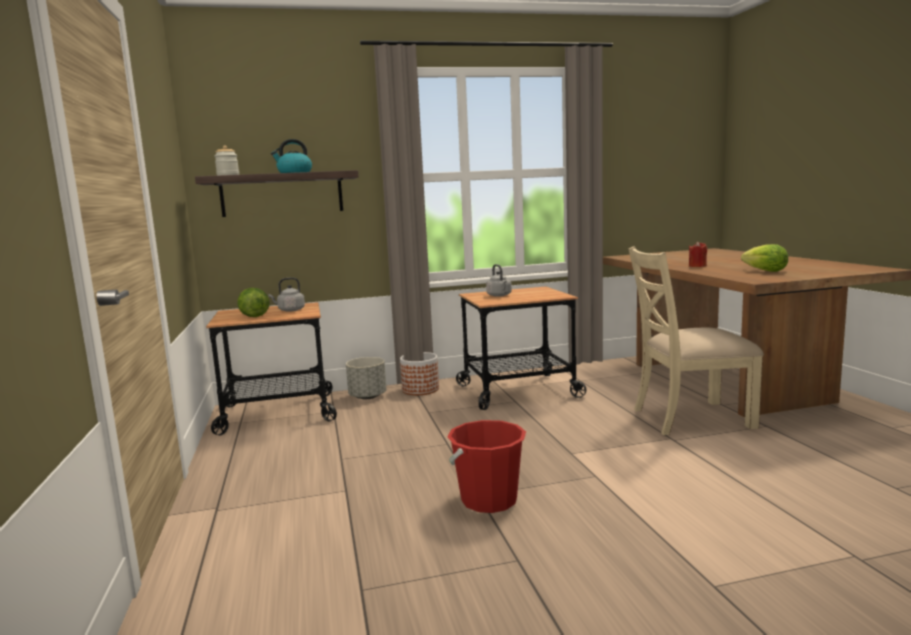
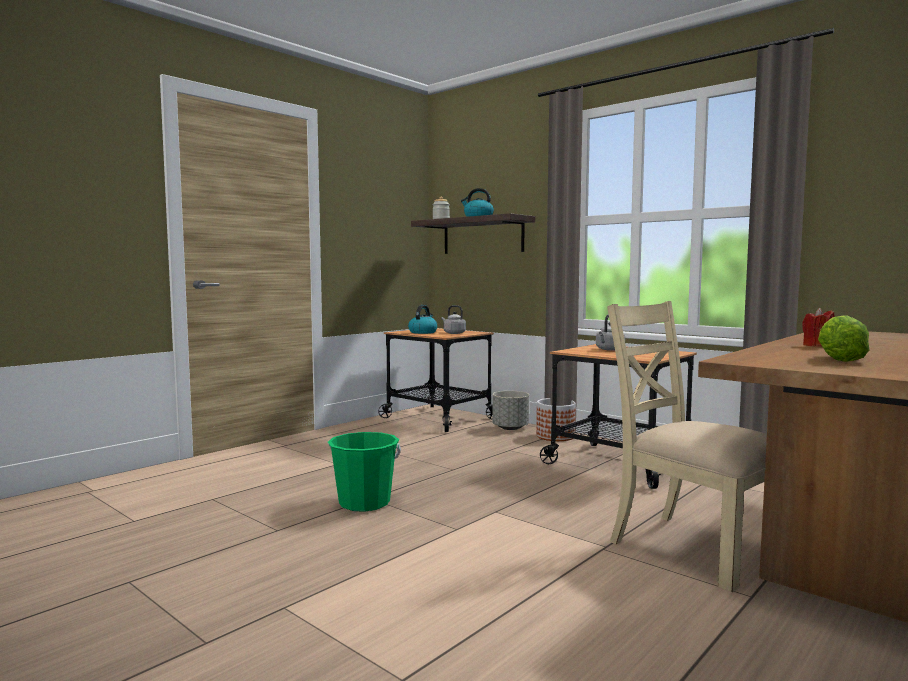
camera: 55 degrees right, 5 degrees down
lettuce [238,288,270,317] -> kettle [408,305,438,334]
red bucket [447,420,526,513] -> green bucket [328,432,401,512]

